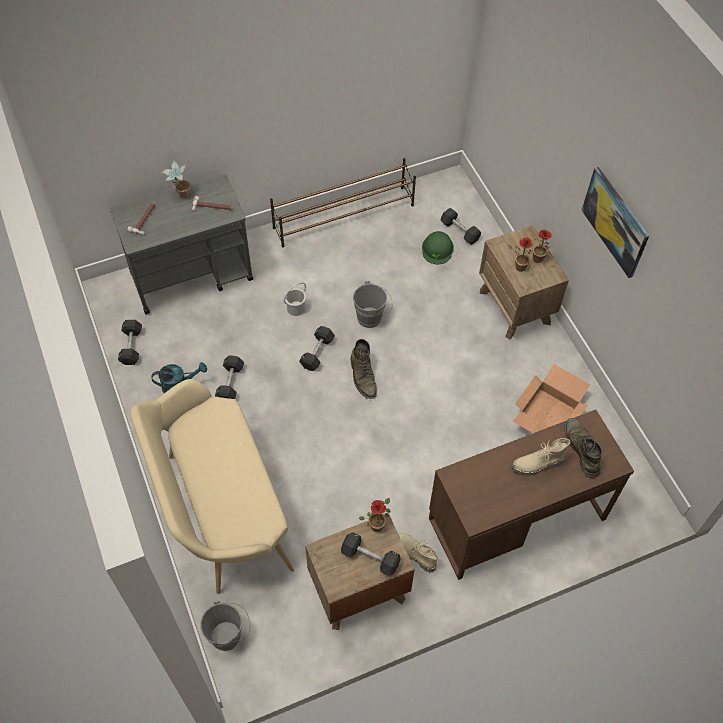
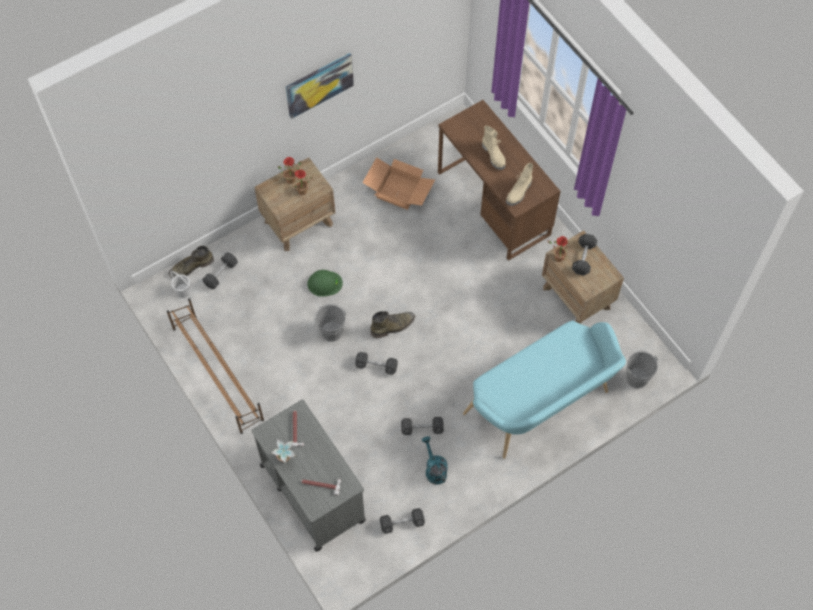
camera: 100 degrees left, 5 degrees up
beige bench [130,379,294,594] -> turquoise bench [463,320,626,459]
white bucket [284,282,306,316] -> white bucket moved to [170,271,191,298]
beige boot [399,533,438,573] -> beige boot moved to [506,163,533,206]
green hard hat [422,231,454,264] -> green hard hat moved to [307,270,343,297]
green boot [564,418,602,478] -> green boot moved to [168,246,214,278]

